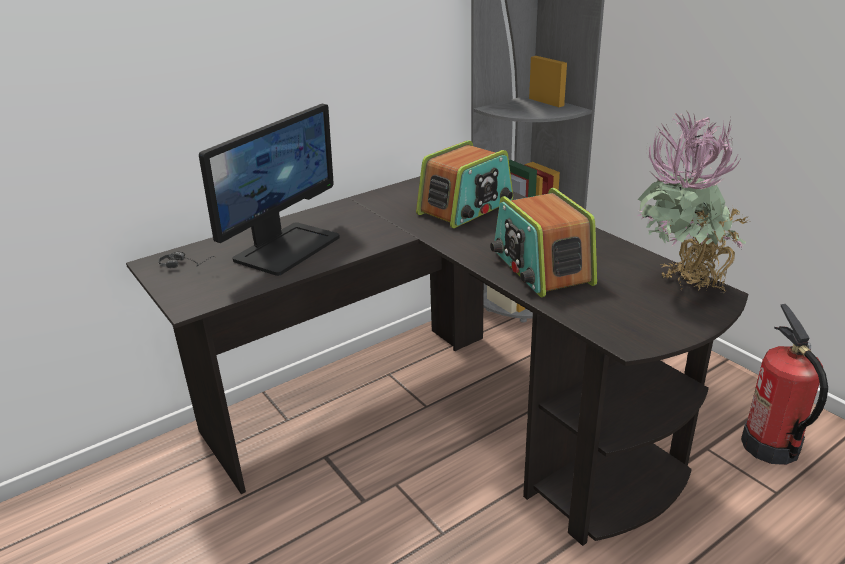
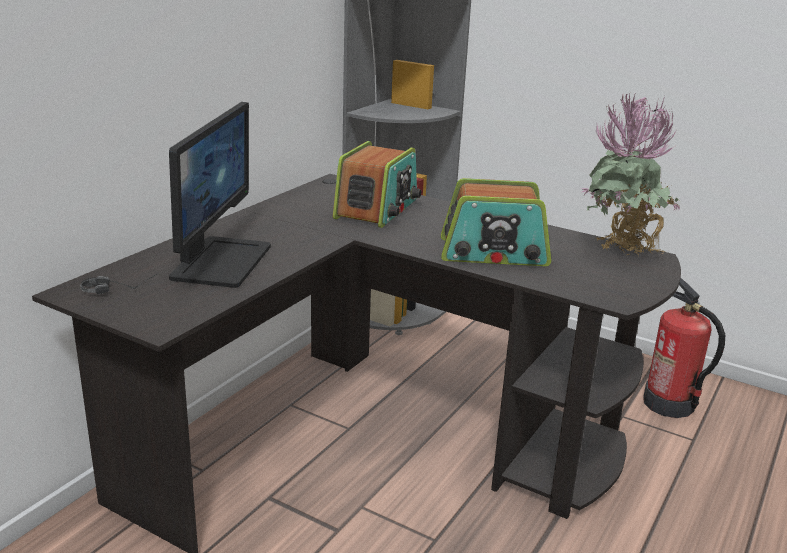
camera: 25 degrees left, 5 degrees down
radio [490,188,597,297] -> radio turned 45 degrees counterclockwise [441,178,551,266]

